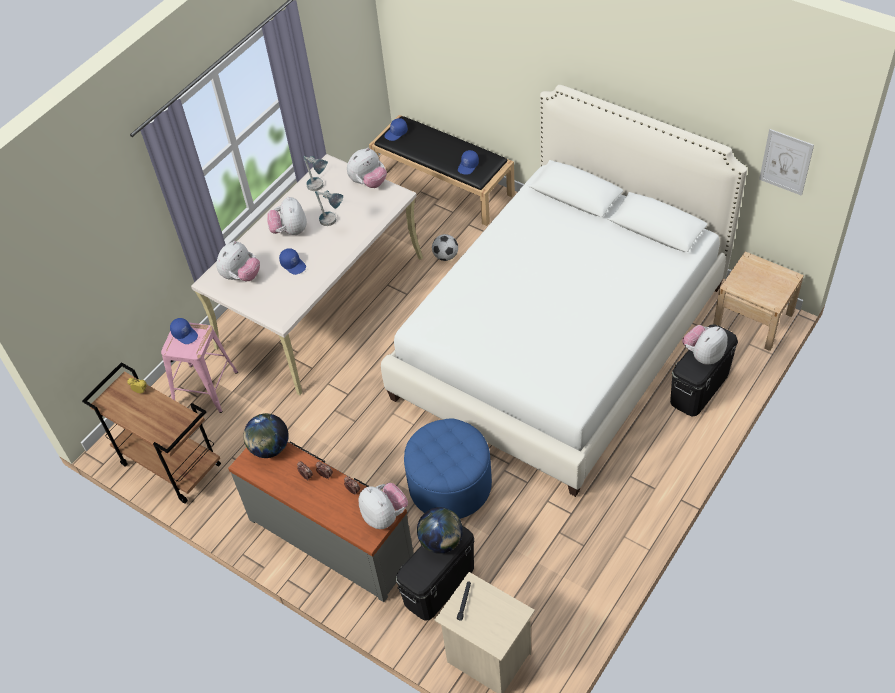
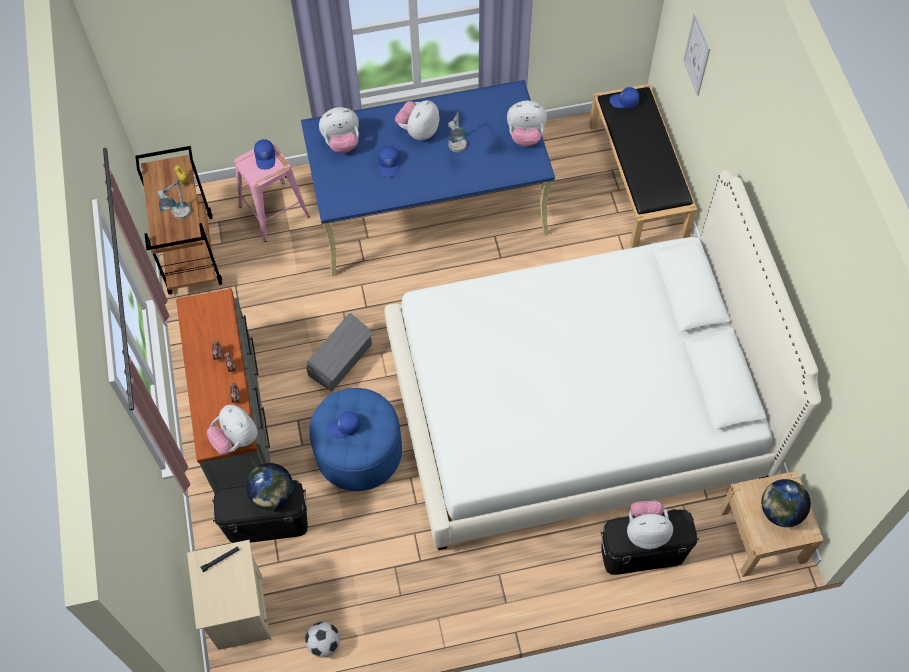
camera: 40 degrees right, 10 degrees up
beige desk [191,154,423,395] -> blue desk [301,80,555,277]
globe [243,413,289,458] -> globe moved to [761,479,811,527]
table lamp [304,156,328,191] -> table lamp moved to [157,180,191,219]
plush toy [359,483,408,529] -> plush toy turned 135 degrees clockwise [207,404,258,455]
football [432,234,458,261] -> football moved to [305,622,340,658]
blue cap [458,150,479,175] -> blue cap moved to [328,411,361,438]
picture [759,129,814,196] -> picture moved to [683,13,710,96]
none -> grey storage box [306,313,373,391]

